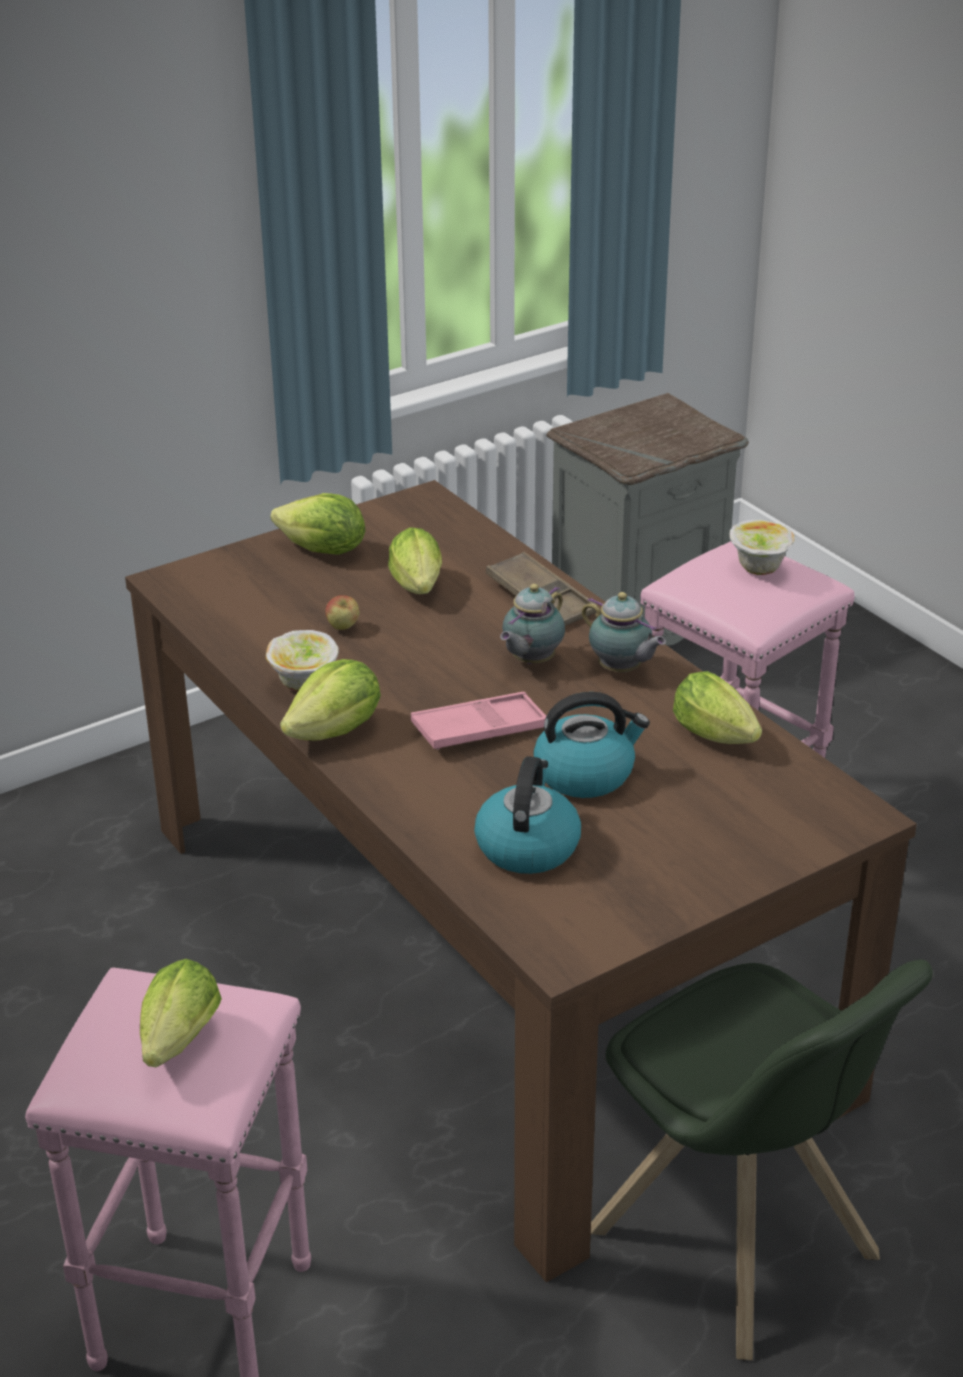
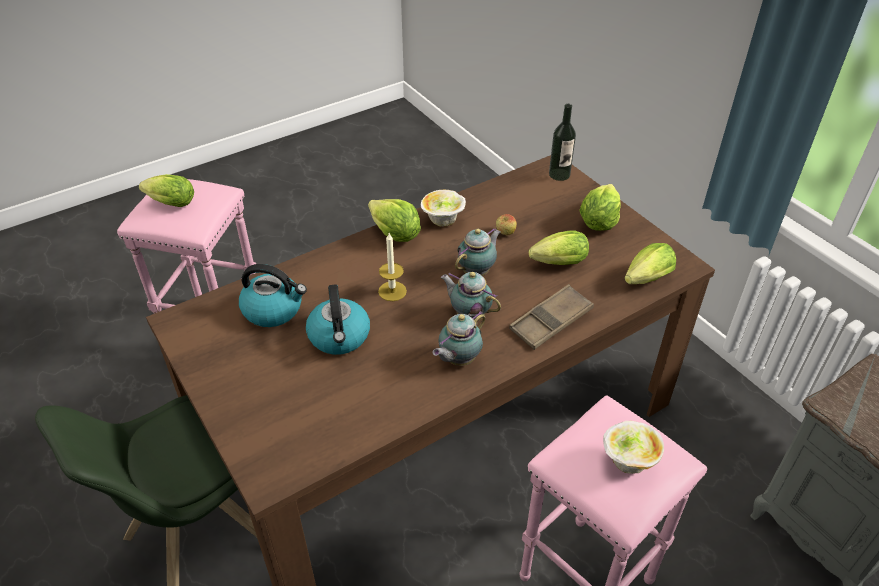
camera: 90 degrees right, 10 degrees up
pink tray [411,692,546,750] -> candle [378,233,407,301]
lettuce [673,671,762,744] -> lettuce moved to [624,243,676,284]
none -> teapot [455,228,501,276]
none -> bottle [549,104,576,181]

